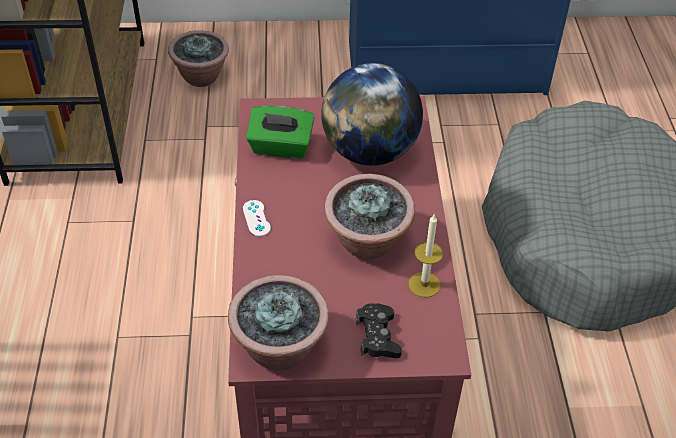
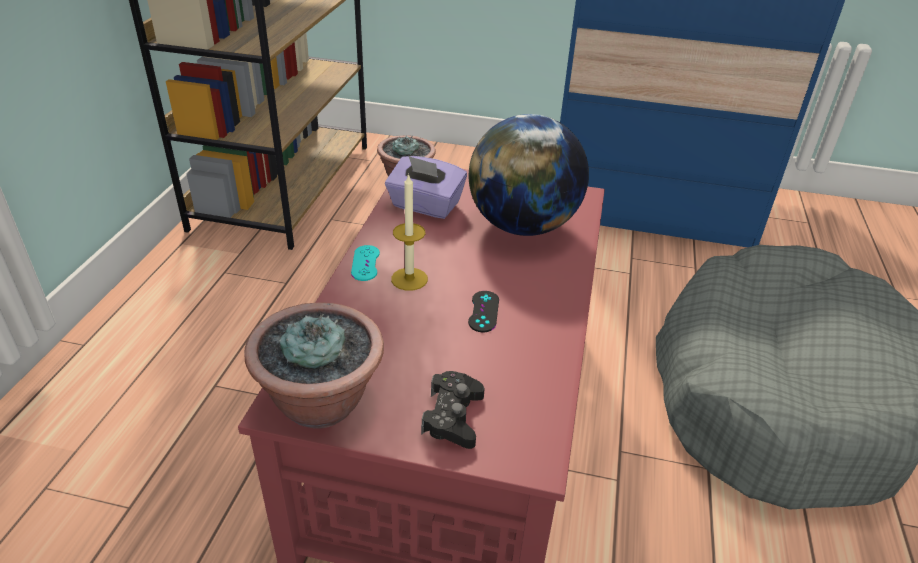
camera: 15 degrees right, 10 degrees down
white game controller [243,200,271,237] -> turquoise game controller [351,245,380,281]
green tissue box [246,106,315,159] -> purple tissue box [385,156,467,219]
potted plant [325,174,415,260] -> black game controller [468,291,499,332]
candle [409,215,443,298] -> candle moved to [391,173,428,291]

